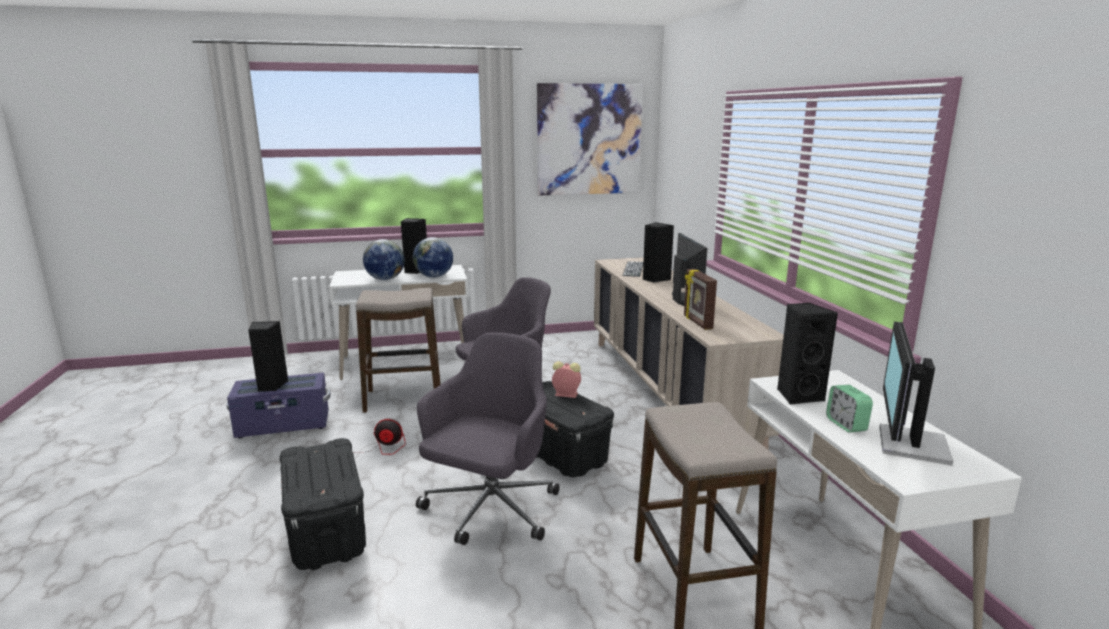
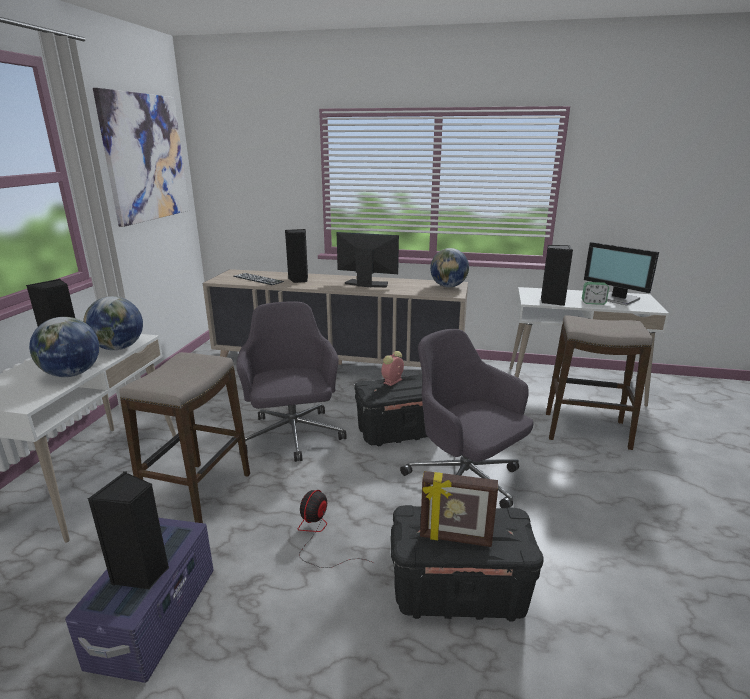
camera: 65 degrees left, 5 degrees up
picture frame [684,269,717,330] -> picture frame moved to [420,471,498,547]
none -> globe [430,248,469,287]

